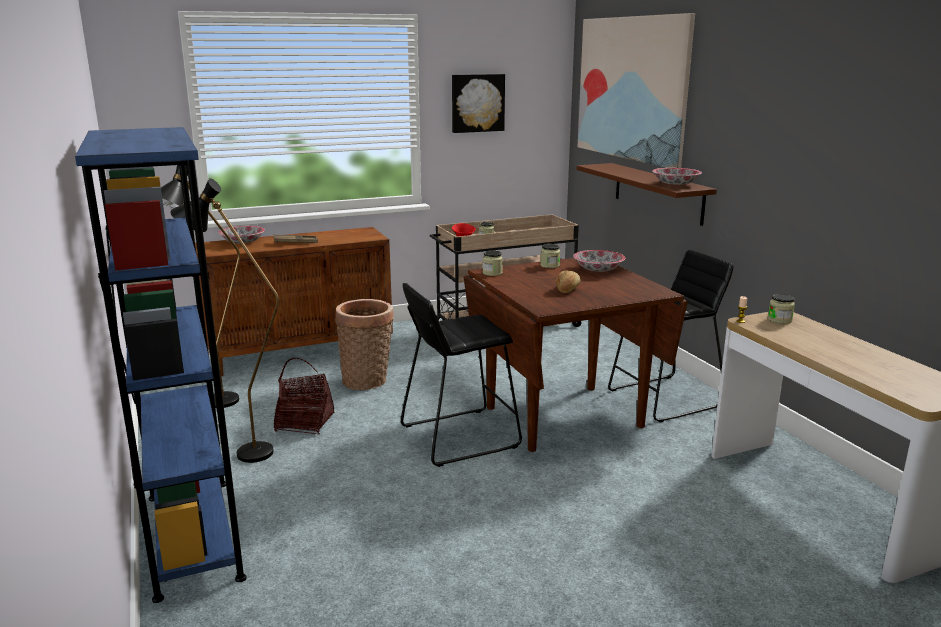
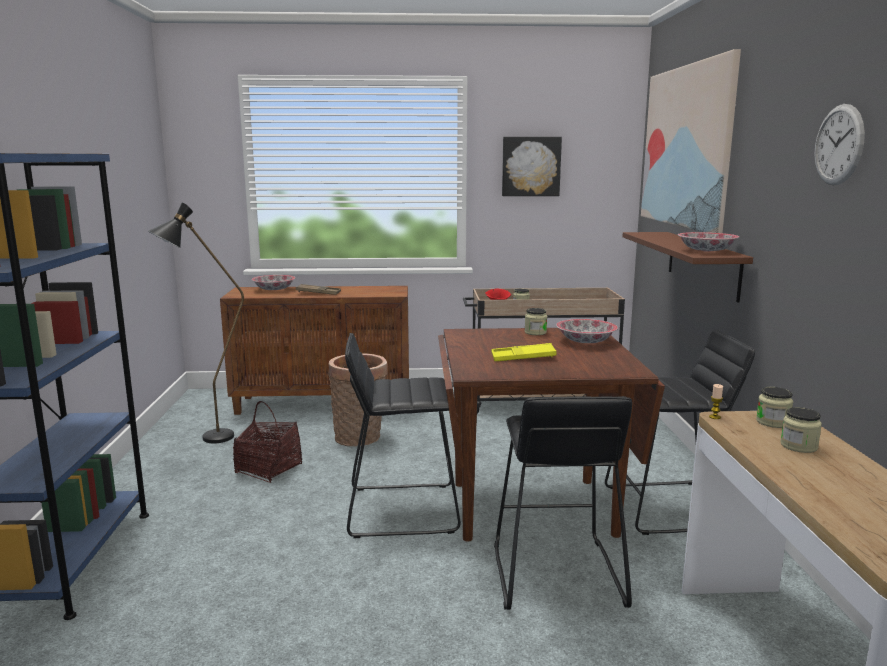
camera: 20 degrees right, 5 degrees down
black floor lamp [170,178,279,463] -> none
jar [483,250,503,276] -> jar moved to [780,407,822,453]
bread [556,270,581,293] -> yellow tray [491,343,556,361]
none -> black stool [494,396,632,610]
none -> wall clock [814,104,865,185]

